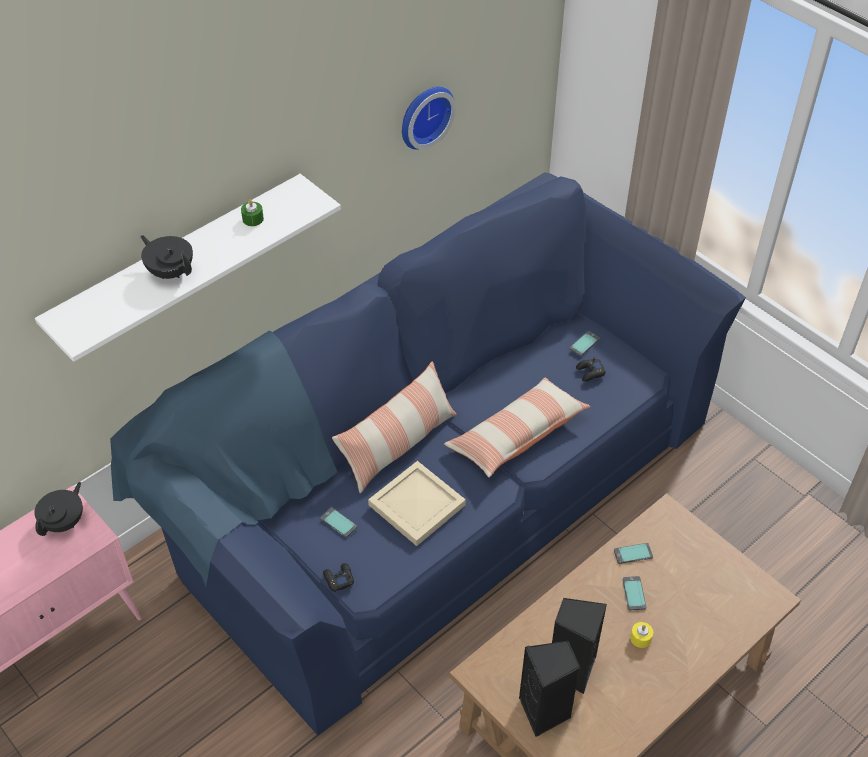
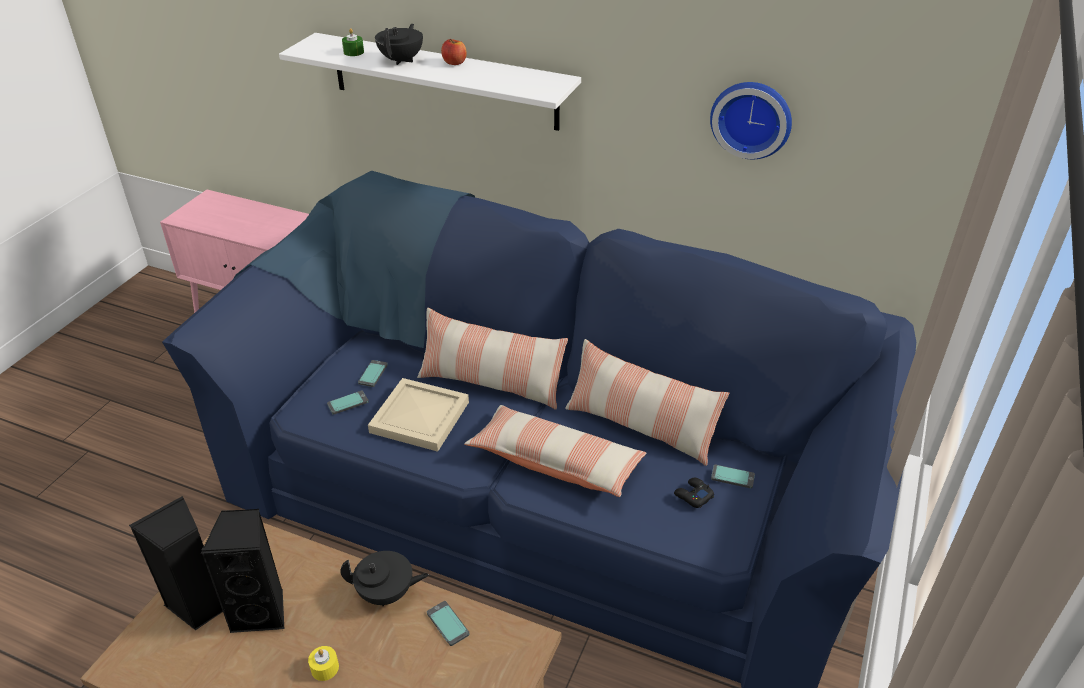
camera: 65 degrees right, 10 degrees down
black teapot [34,482,83,536] -> black teapot moved to [340,551,429,606]
green candle [241,200,264,226] -> green candle moved to [342,28,364,56]
black game controller [323,563,354,592] -> none
phone [623,576,646,610] -> phone moved to [327,391,369,415]
none -> apple [441,39,467,65]
none -> pillow [566,339,729,466]

